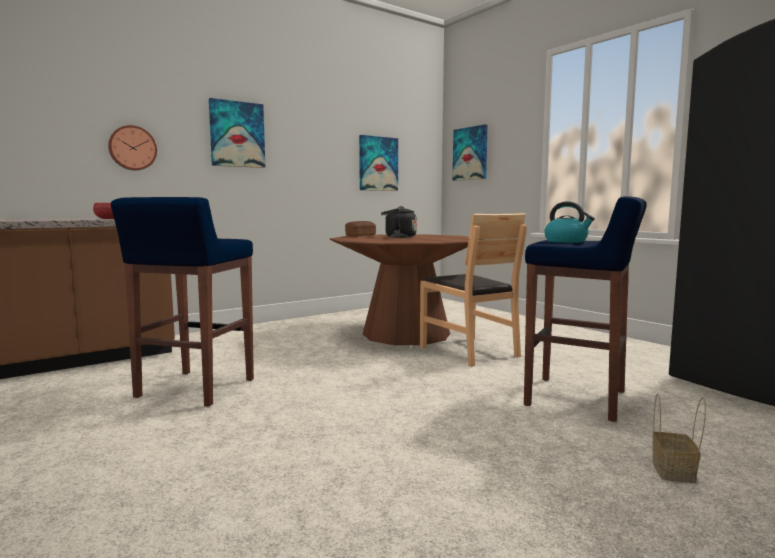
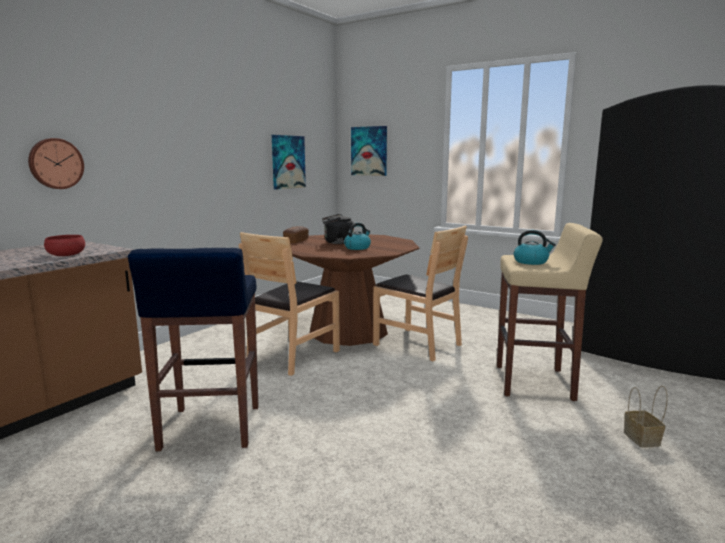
camera: 20 degrees left, 5 degrees up
picture [209,98,265,168] -> none
blue stool [524,196,647,422] -> beige stool [497,223,603,401]
none -> brown chair [239,232,340,376]
none -> kettle [344,223,371,250]

